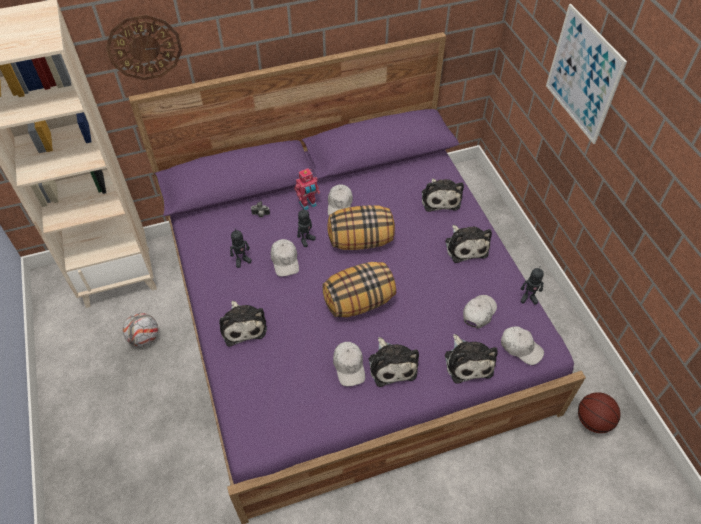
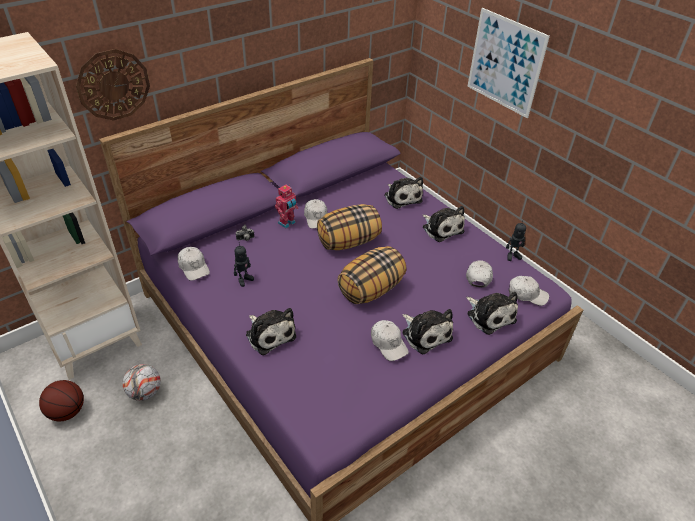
camera: 20 degrees left, 10 degrees down
white cap [271,239,299,277] -> white cap moved to [178,247,210,281]
toy robot [297,210,316,247] -> none
basketball [578,392,620,433] -> basketball moved to [39,380,84,422]

